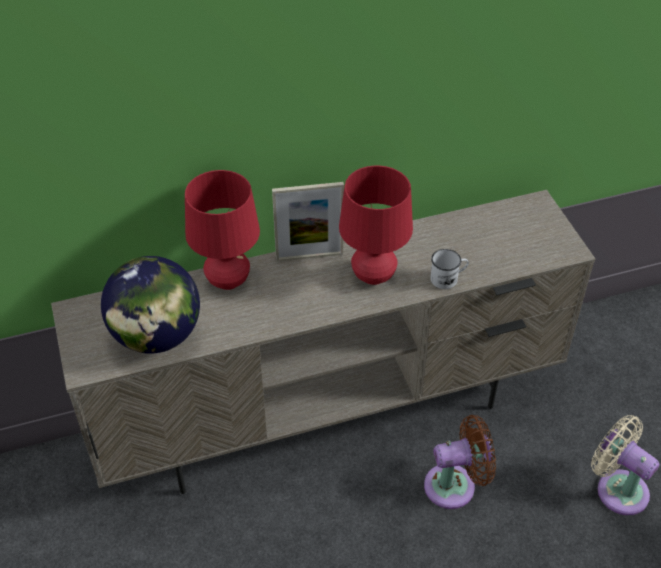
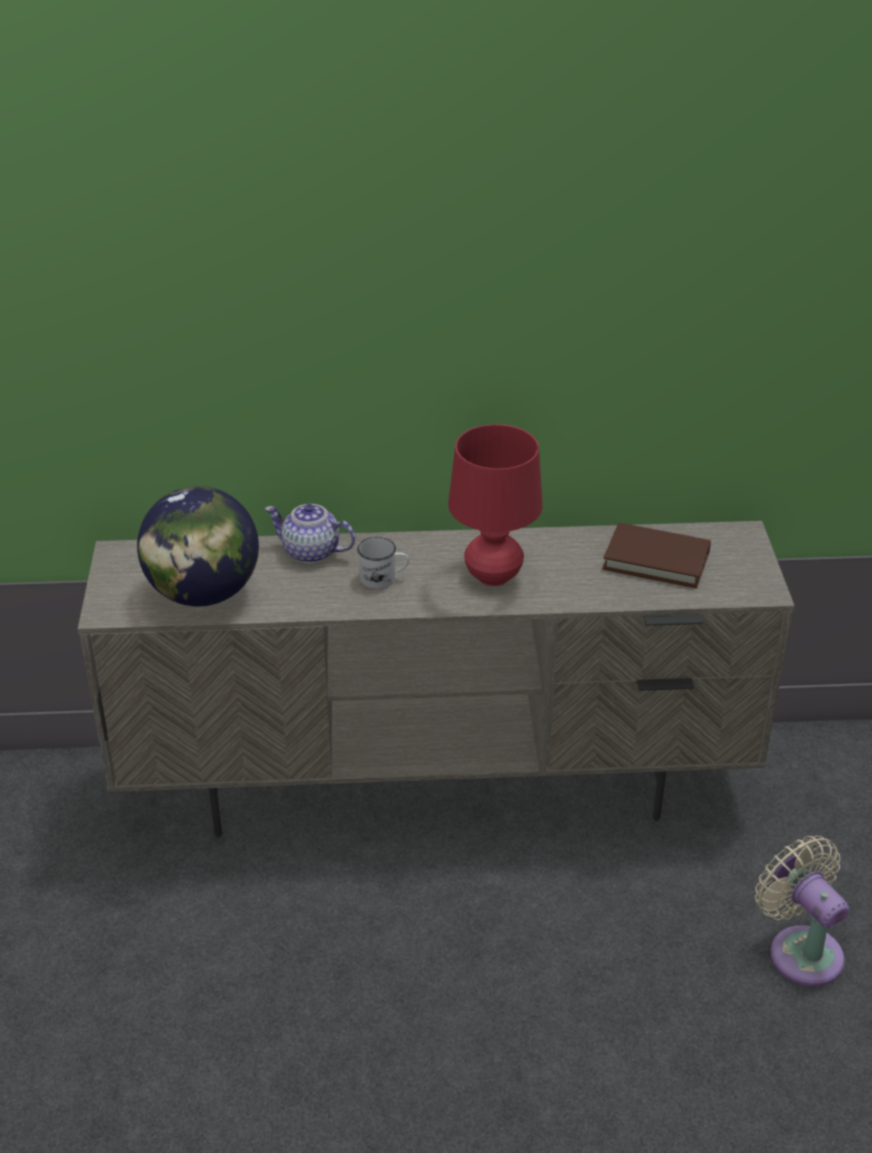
camera: 15 degrees right, 10 degrees down
red table lamp [185,170,260,290] -> teapot [265,504,356,563]
picture frame [272,182,344,262] -> none
brown fan [424,415,496,509] -> none
white mug [430,249,469,289] -> white mug moved to [357,537,409,589]
none -> brown book [603,523,711,588]

